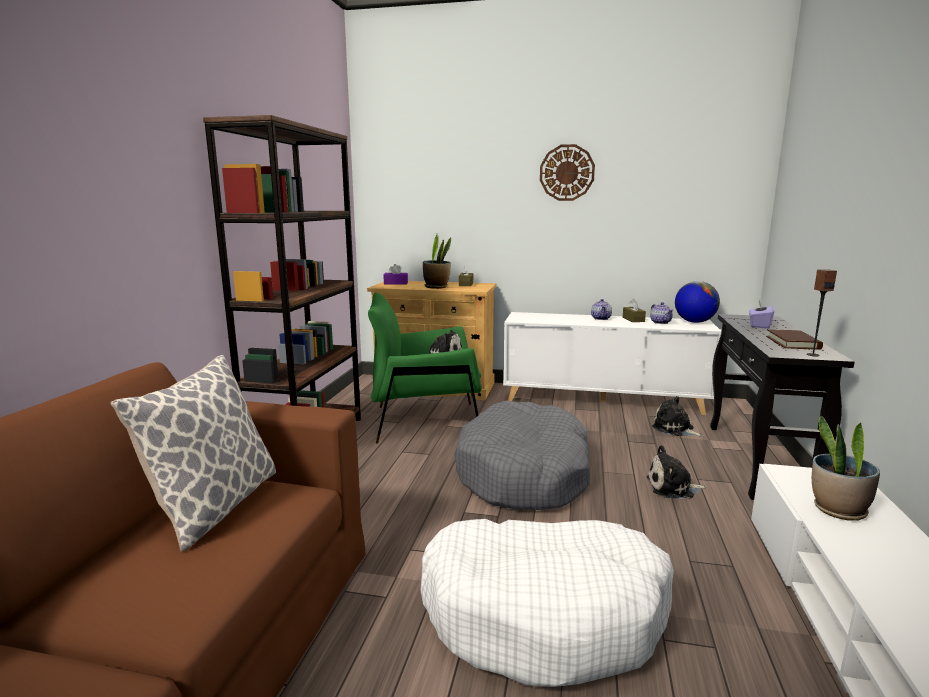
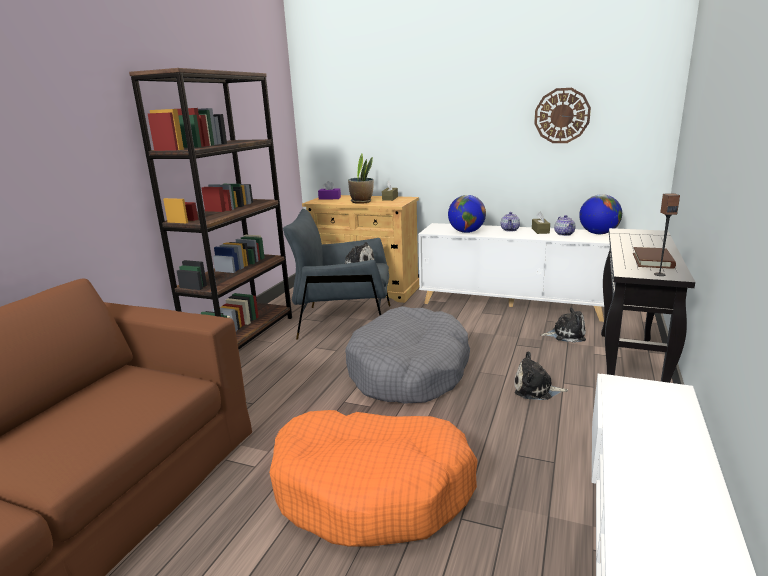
camera: 10 degrees right, 5 degrees up
pillow [110,355,276,552] -> none
green armchair [368,292,482,444] -> grey armchair [283,209,390,340]
white dog bed [420,519,674,687] -> orange dog bed [269,410,478,547]
wall clock [540,144,595,201] -> wall clock moved to [534,88,591,143]
plush toy [652,396,704,437] -> plush toy turned 135 degrees clockwise [541,307,586,343]
purple tissue box [749,299,774,329] -> none
potted plant [812,416,880,521] -> none
none -> globe [448,195,486,233]

